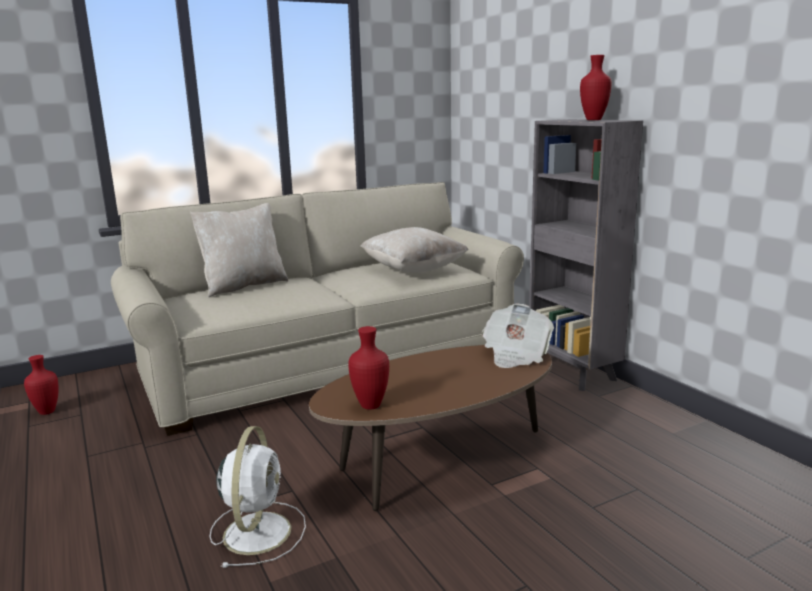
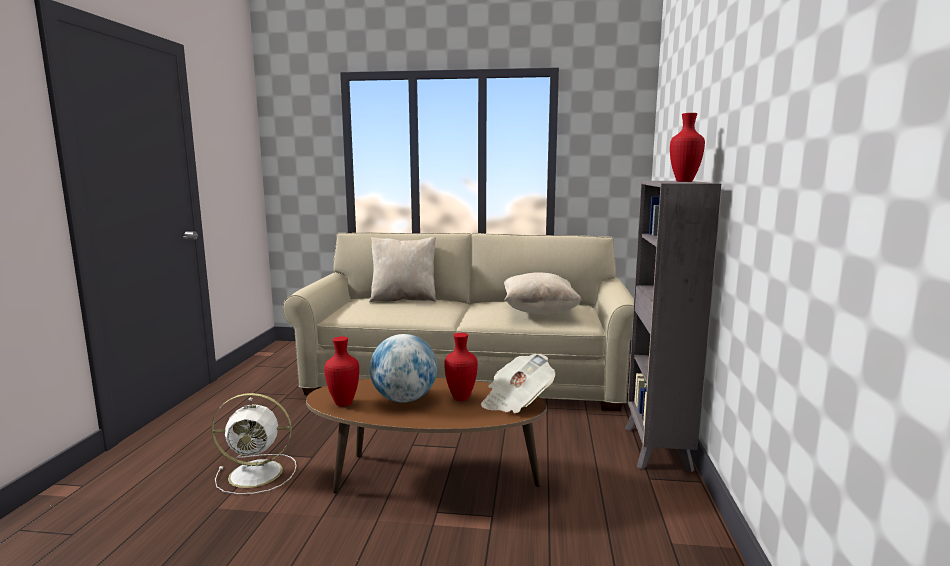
camera: 35 degrees right, 5 degrees down
red vase [24,355,59,415] -> red vase moved to [444,333,478,401]
white fan [210,426,306,568] -> white fan turned 45 degrees clockwise [211,393,297,494]
none -> globe [370,334,437,403]

